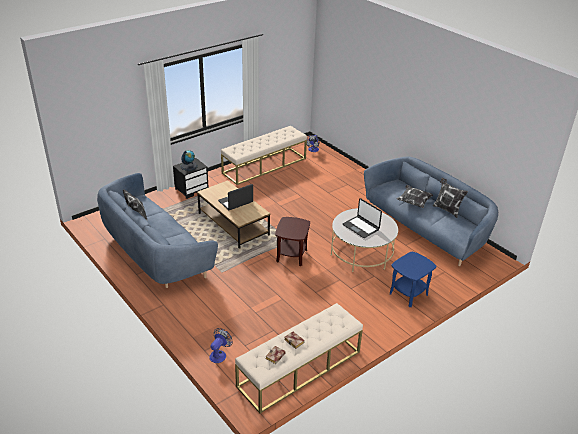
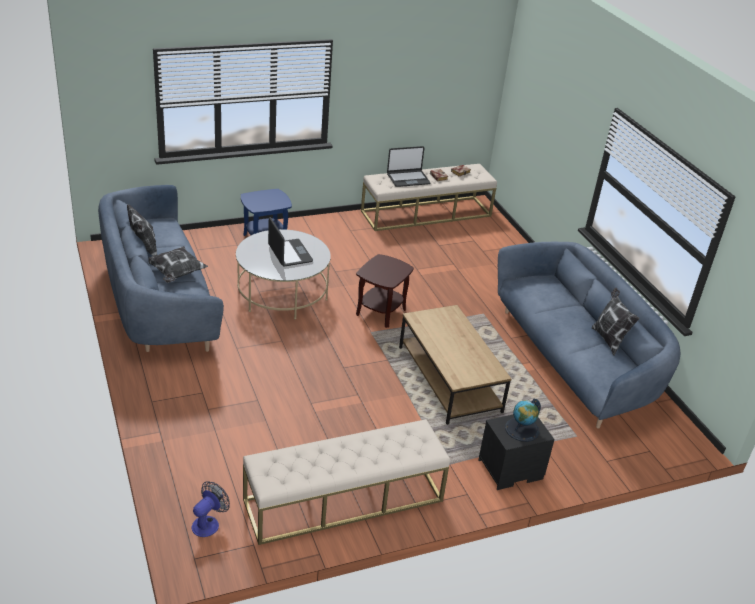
camera: 165 degrees left, 0 degrees up
fan [209,328,232,363] -> none
laptop [218,184,253,210] -> laptop moved to [387,146,430,187]

